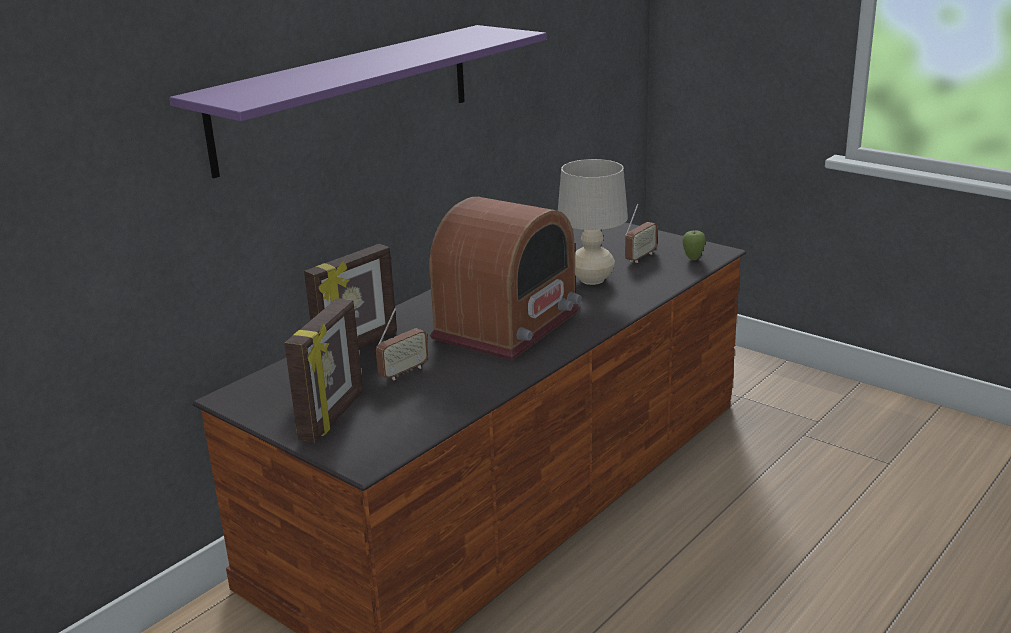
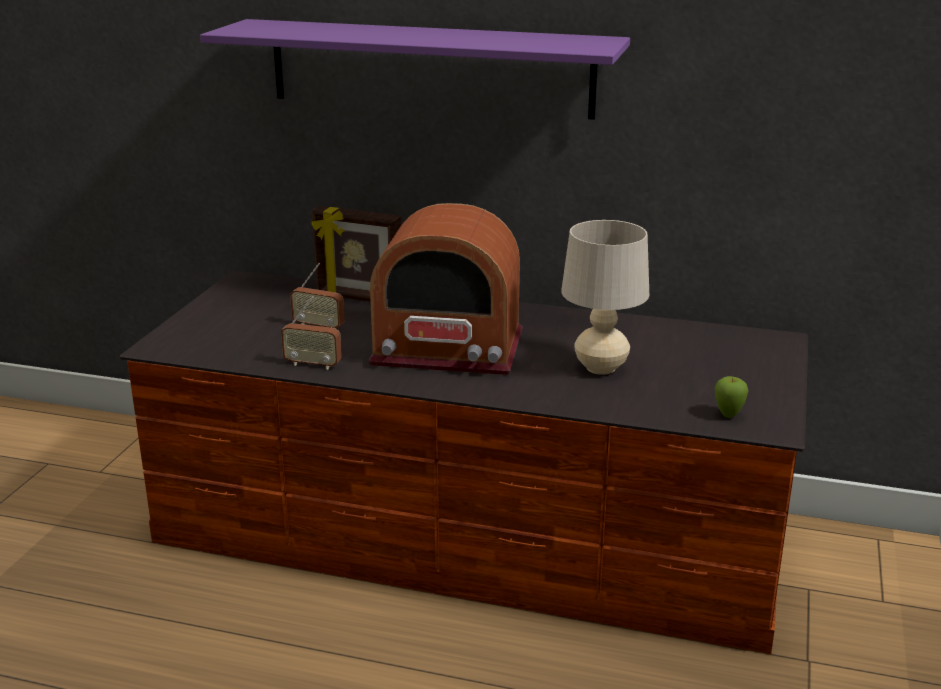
camera: 65 degrees right, 0 degrees up
picture frame [284,298,363,442] -> none
radio [625,204,657,263] -> radio moved to [281,296,342,370]

